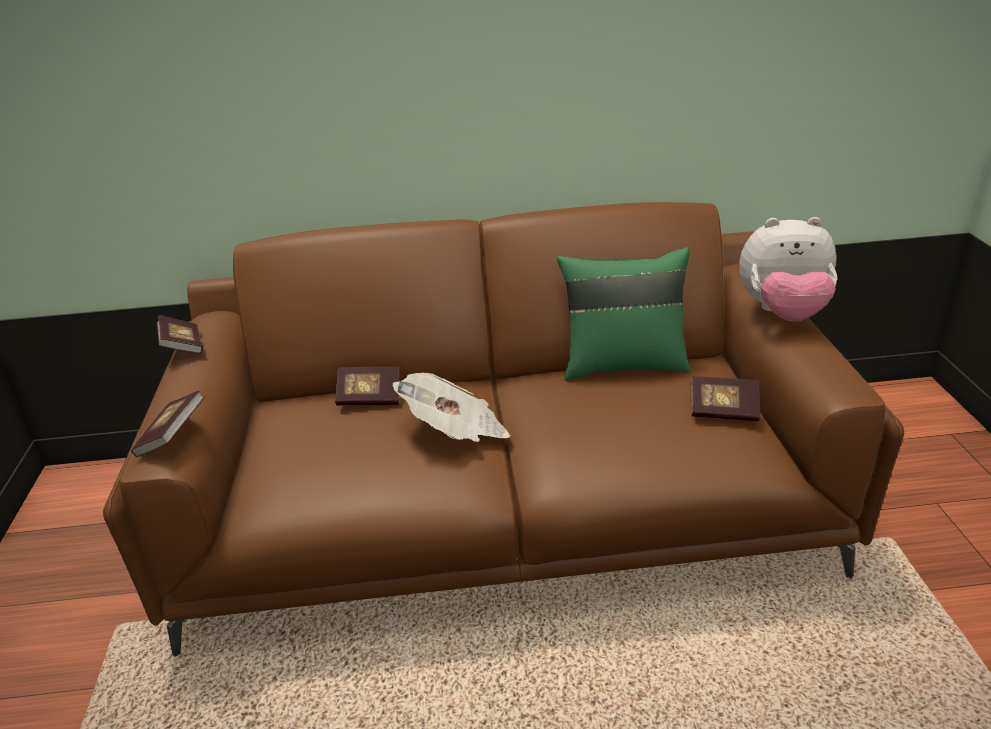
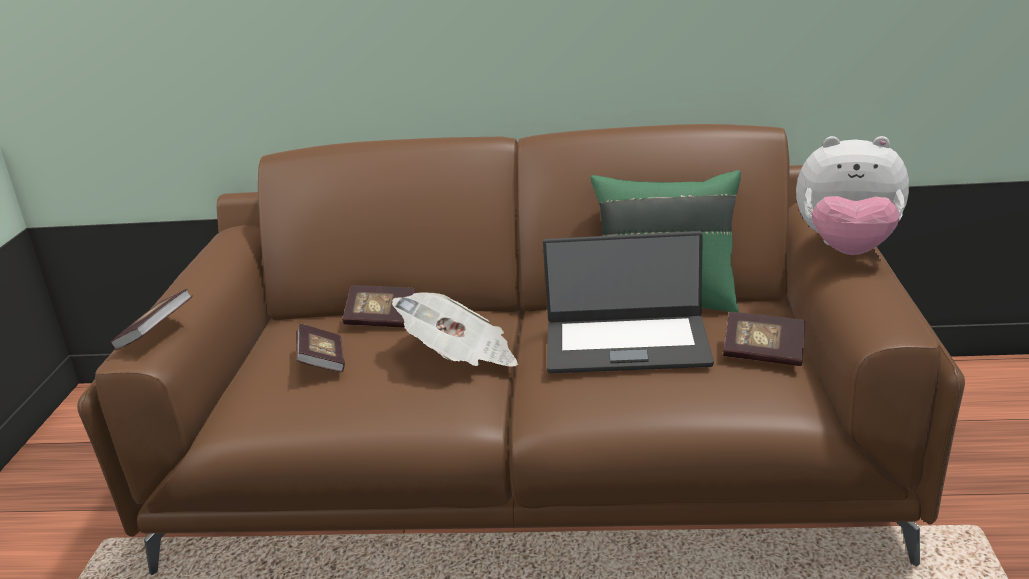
camera: 10 degrees right, 5 degrees down
book [157,315,203,354] -> book moved to [296,323,345,373]
none -> laptop [543,231,714,373]

